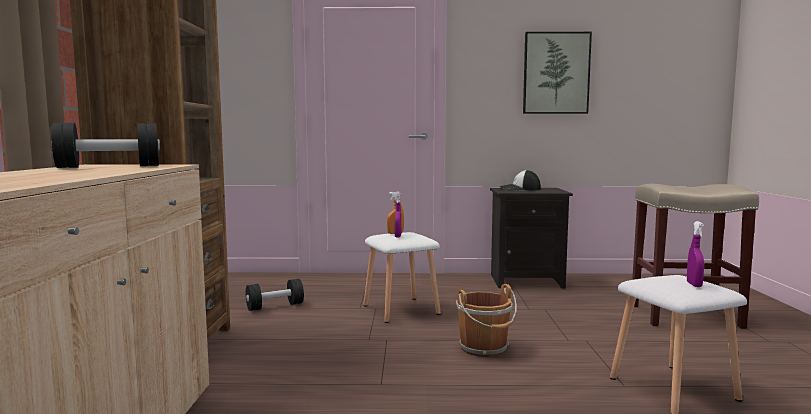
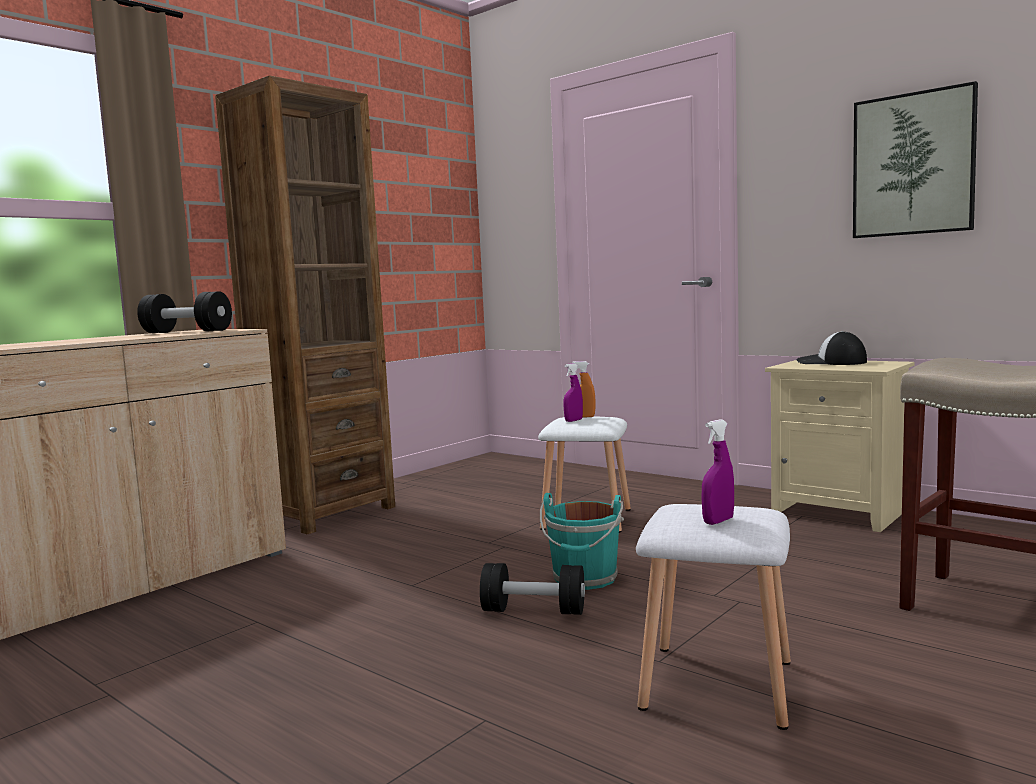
camera: 40 degrees right, 0 degrees up
black dumbbell [246,279,304,311] -> black dumbbell moved to [480,563,585,615]
brown bucket [456,284,517,357] -> turquoise bucket [540,493,624,590]
black nightstand [490,188,573,289] -> beige nightstand [765,360,915,532]

